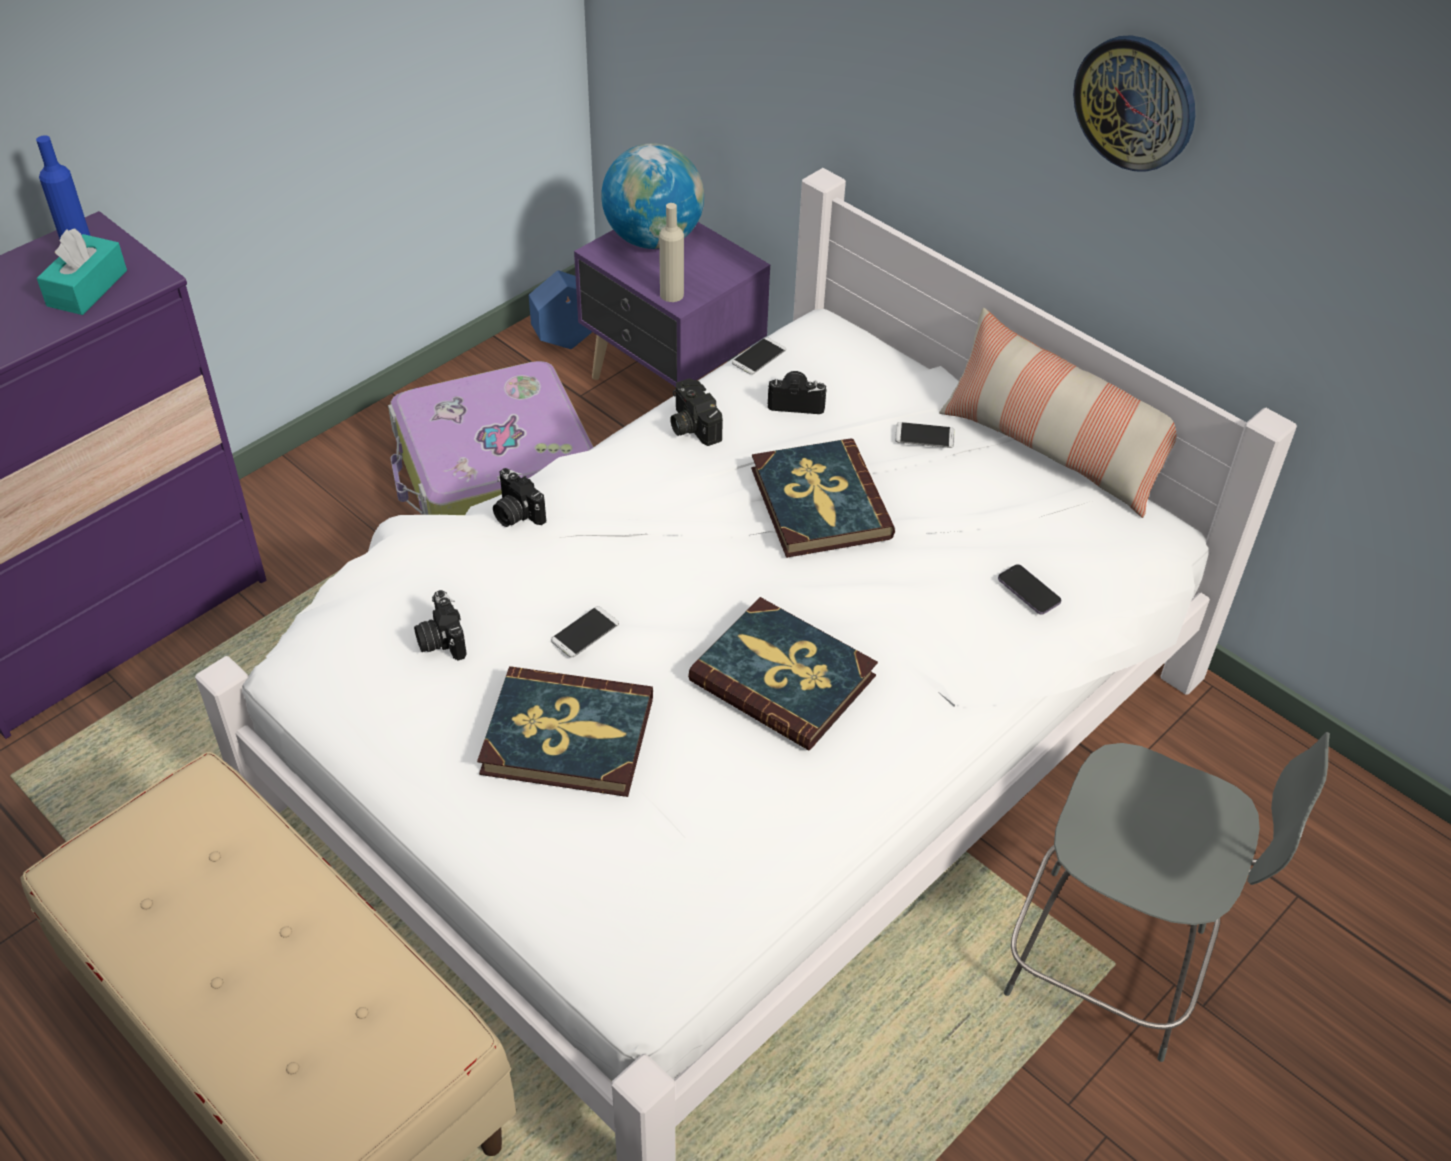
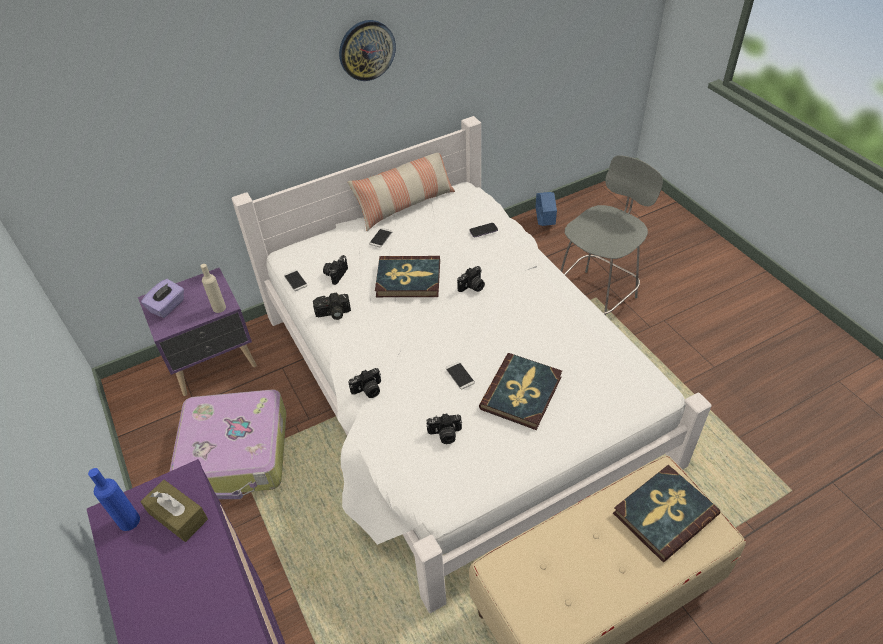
camera: 70 degrees left, 0 degrees up
turquoise tissue box [37,228,127,315] -> brown tissue box [140,480,208,542]
blue planter [529,270,592,349] -> blue planter moved to [536,192,557,226]
globe [601,143,704,249] -> purple tissue box [141,279,184,318]
book [688,597,878,751] -> book moved to [613,465,720,562]
none -> camera [457,266,485,292]

